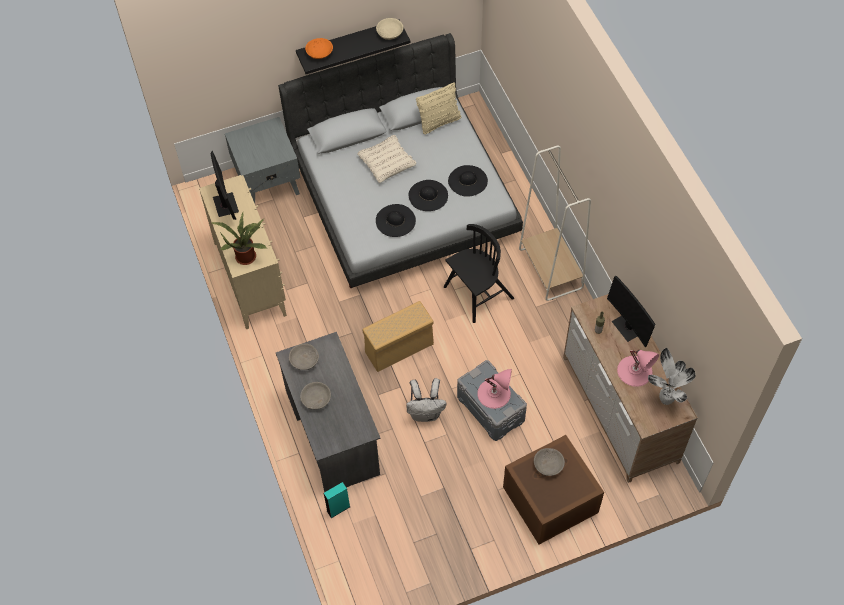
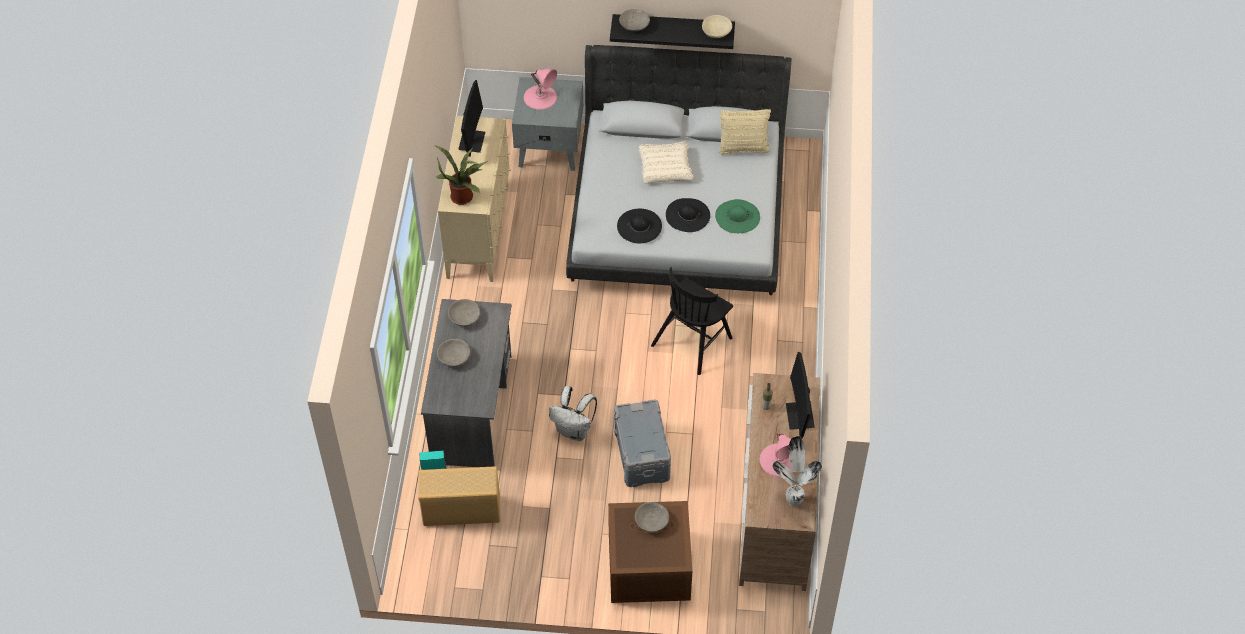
camera: 25 degrees right, 5 degrees down
orange bowl [305,38,333,59] -> grey bowl [619,9,650,31]
beige storage box [362,301,434,372] -> beige storage box moved to [418,466,500,526]
black chair [444,224,514,323] -> black chair turned 135 degrees clockwise [651,267,733,375]
black hat [448,165,488,197] -> green hat [715,199,760,233]
pink table lamp [477,369,512,409] -> pink table lamp moved to [524,68,557,109]
clothes rack [519,145,591,301] -> none

